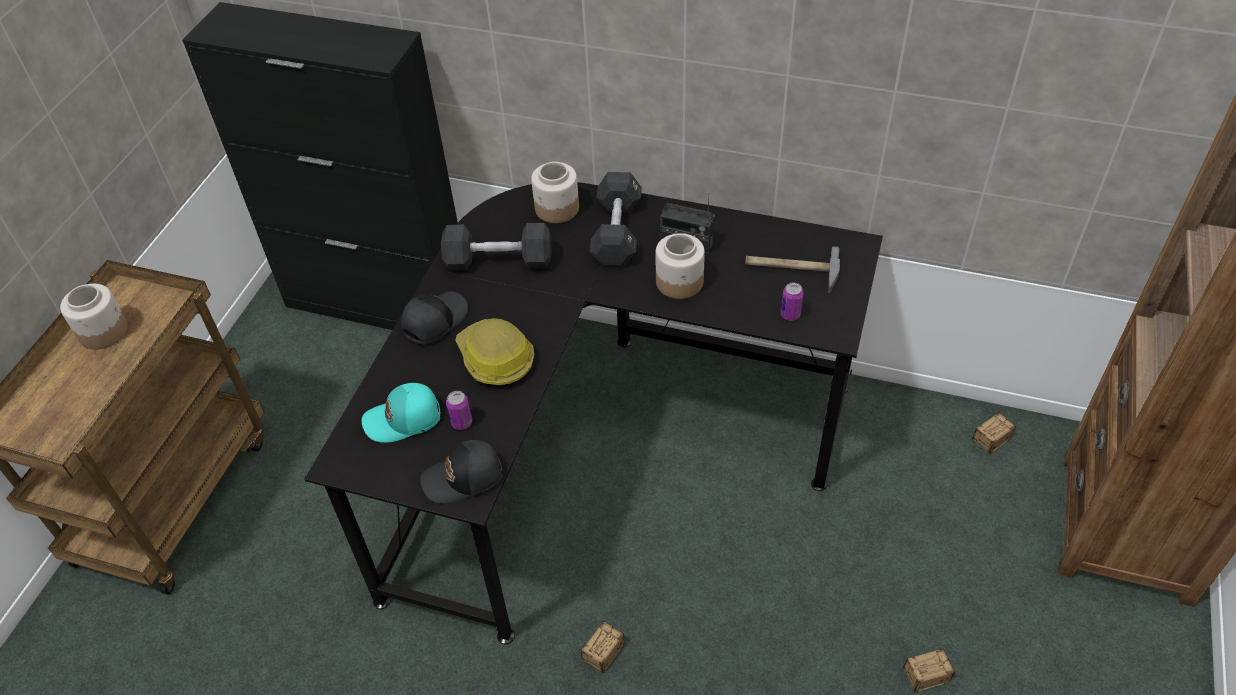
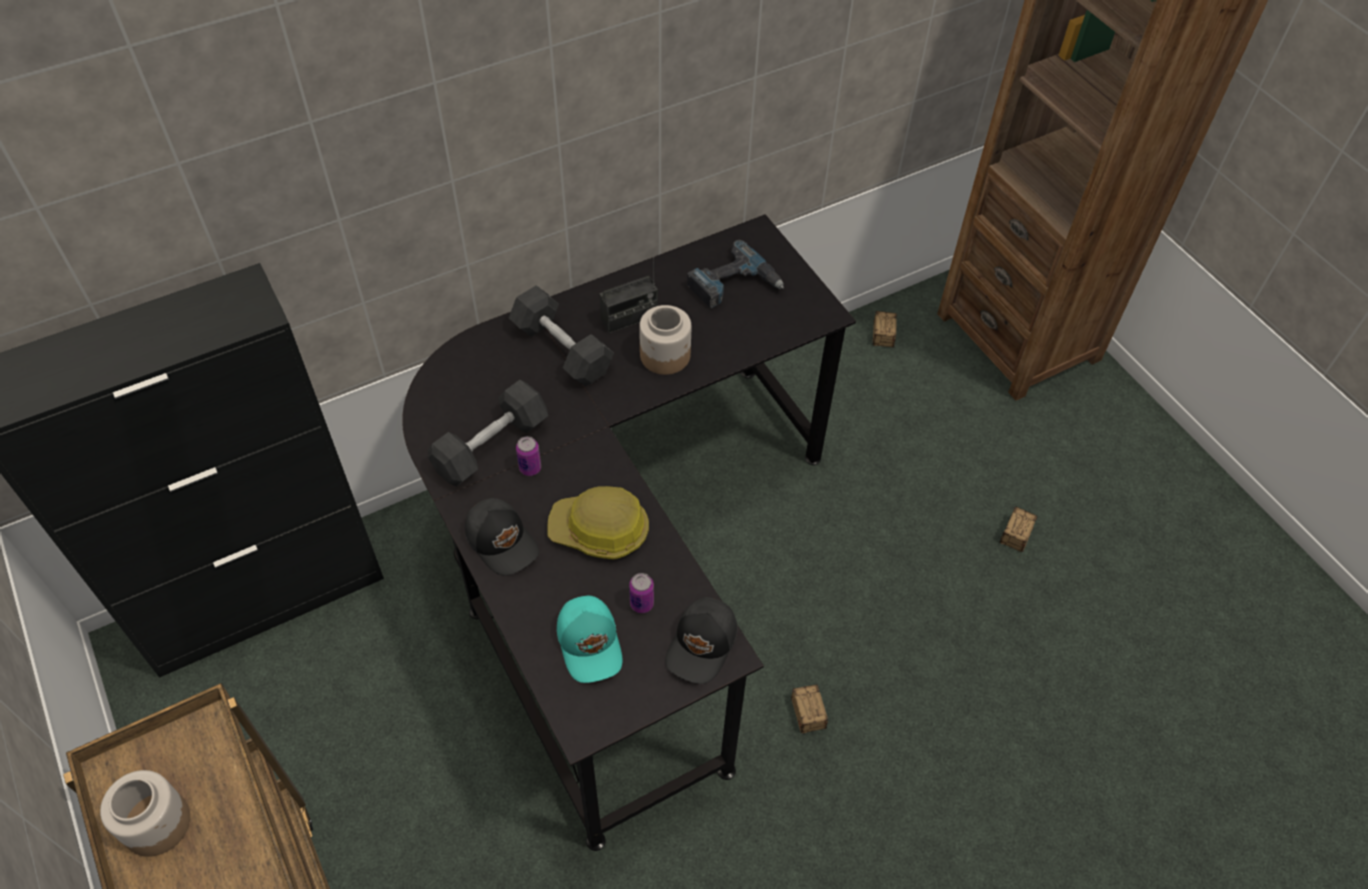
camera: 50 degrees left, 5 degrees up
turquoise cap [362,383,440,443] -> turquoise cap turned 45 degrees counterclockwise [557,596,622,683]
black cap [402,291,468,344] -> black cap turned 150 degrees clockwise [465,498,539,576]
jar [531,162,579,223] -> none
hammer [745,246,840,293] -> power drill [687,240,784,308]
can [781,283,804,321] -> can moved to [516,436,541,476]

